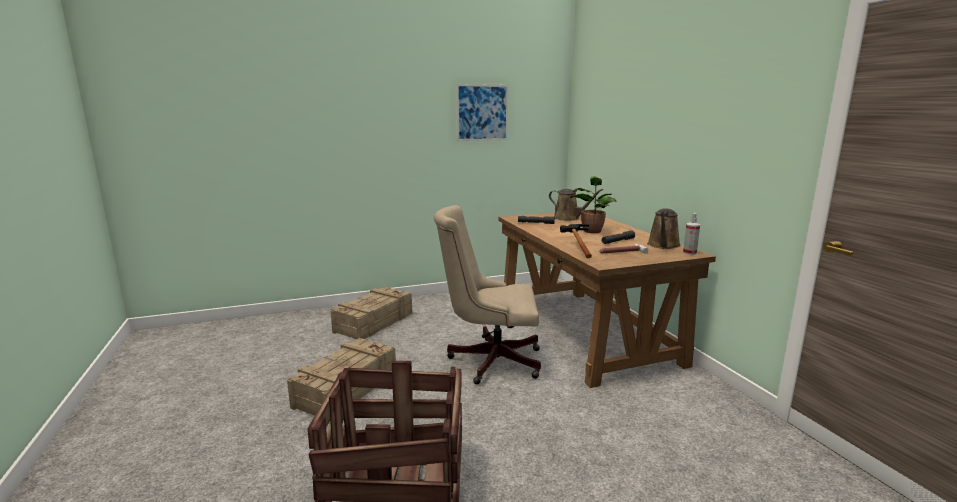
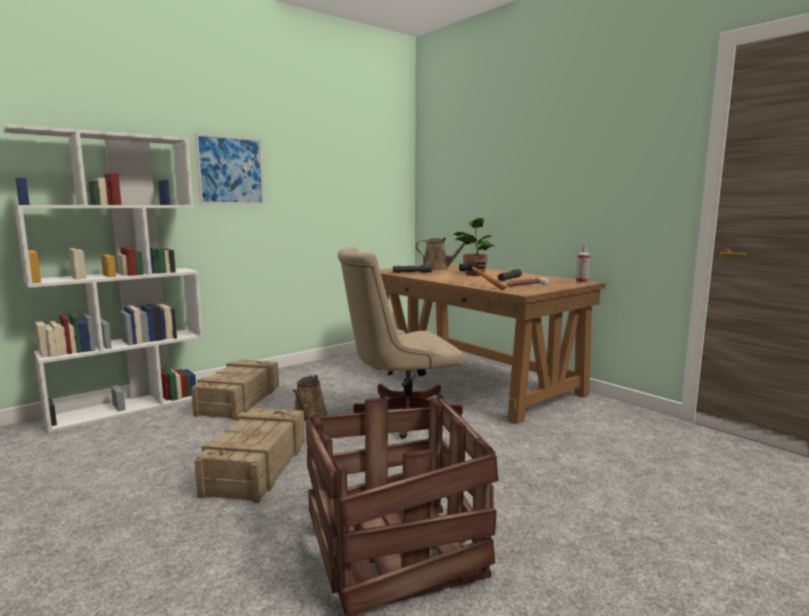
camera: 20 degrees left, 5 degrees down
picture [456,84,508,141] -> picture moved to [195,133,264,204]
brown watering can [647,209,681,249] -> brown watering can moved to [292,375,327,421]
none -> white bookcase [3,124,203,433]

